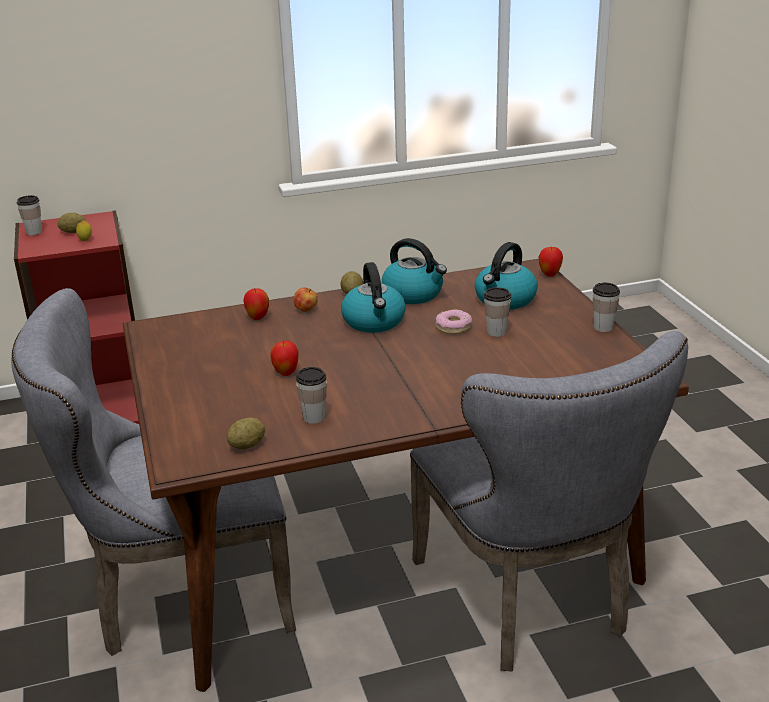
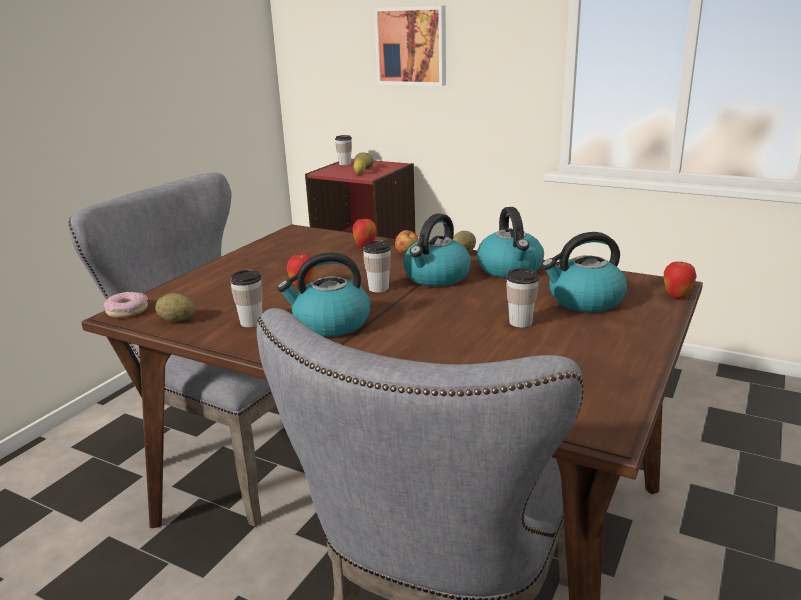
camera: 45 degrees right, 5 degrees down
donut [436,309,472,334] -> donut moved to [104,292,148,318]
cup [593,283,620,332] -> cup moved to [363,240,391,293]
none -> kettle [277,252,370,337]
none -> picture [374,6,446,86]

